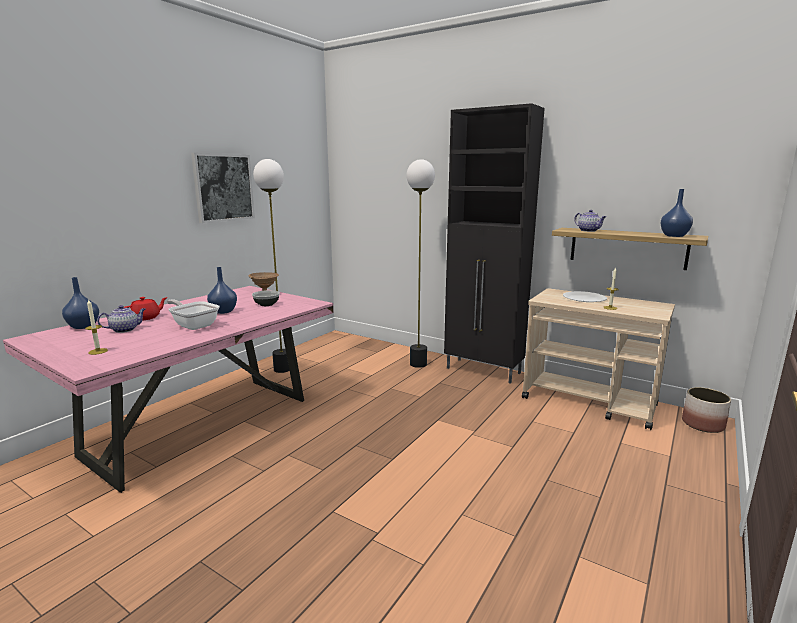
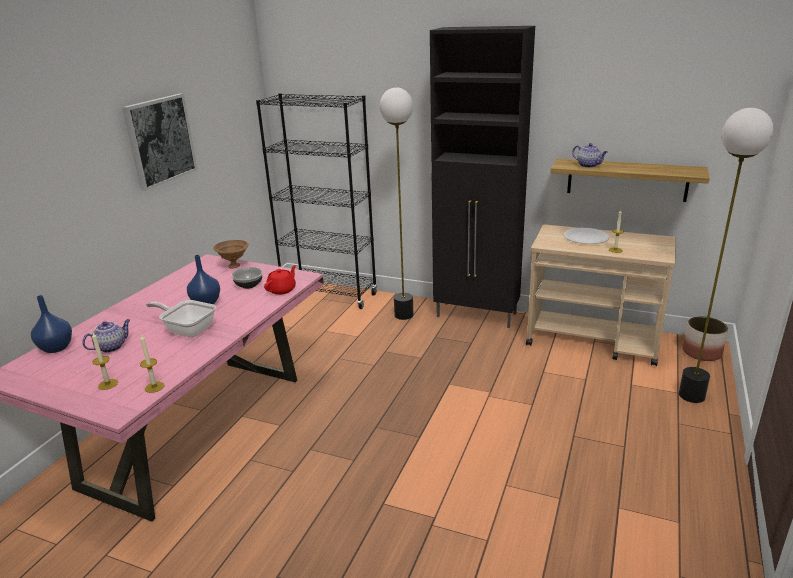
camera: 10 degrees left, 10 degrees up
red teapot [123,297,167,320] -> red teapot moved to [264,265,296,295]
floor lamp [253,159,290,373] -> floor lamp moved to [679,108,773,403]
blue vase [660,189,693,237] -> none
none -> candle [140,334,165,393]
none -> black bookcase [256,93,377,309]

